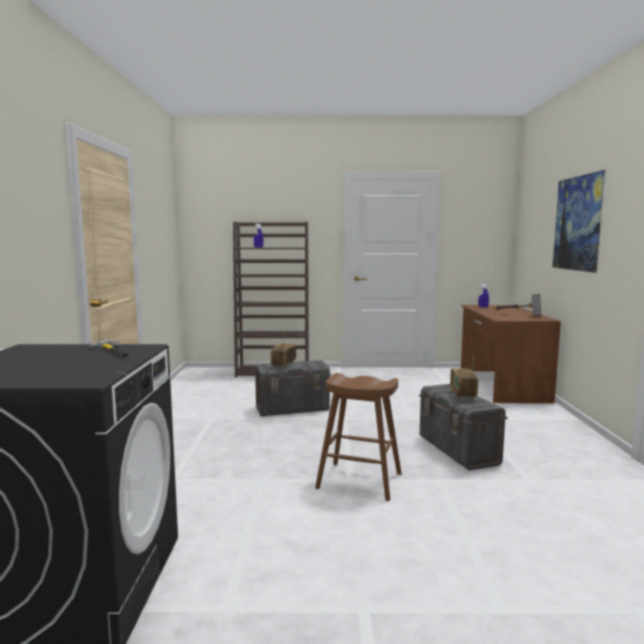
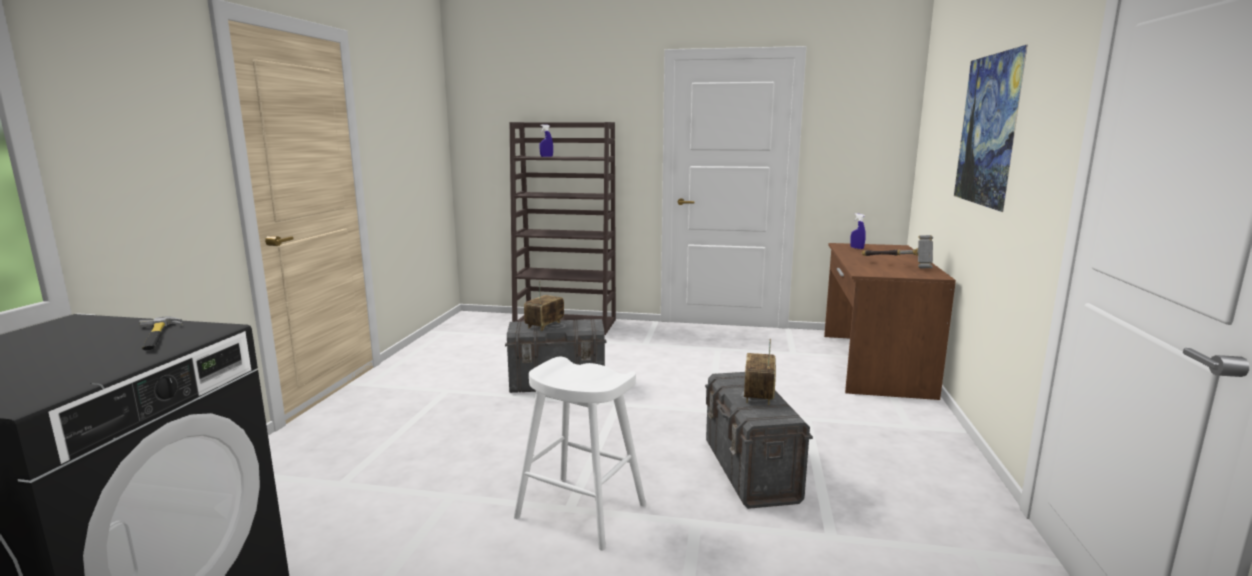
camera: 10 degrees right, 5 degrees up
brown stool [315,373,402,501] -> white stool [514,356,646,551]

